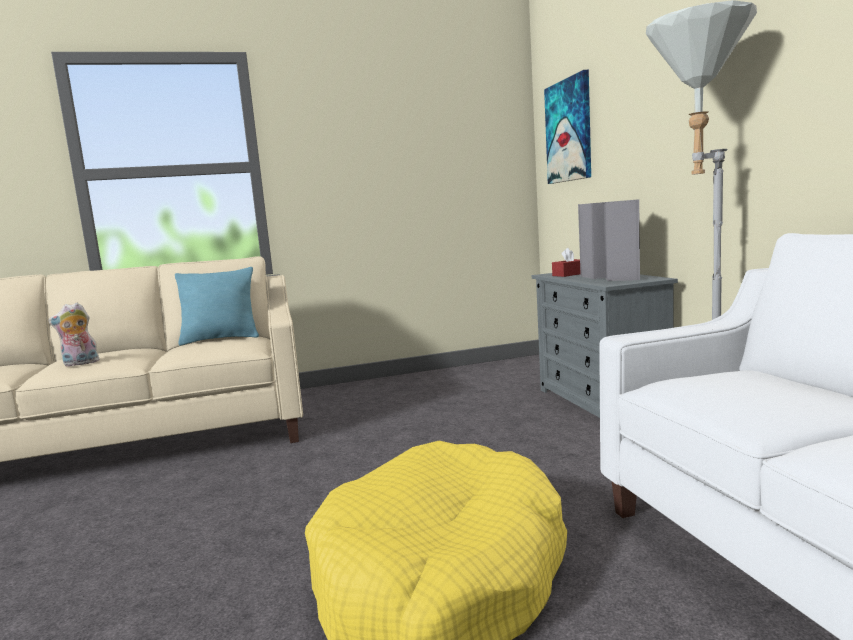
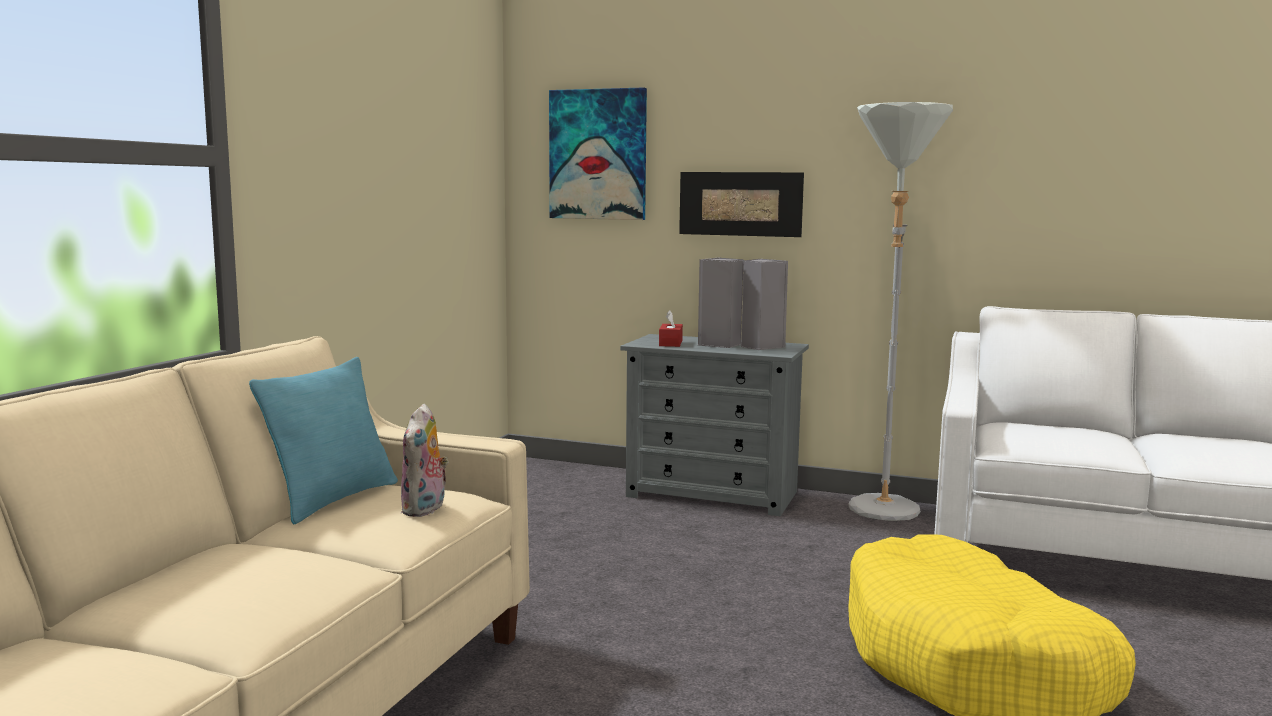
camera: 55 degrees left, 0 degrees up
plush toy [48,303,102,367] -> plush toy moved to [401,404,449,517]
none -> picture [679,172,804,237]

